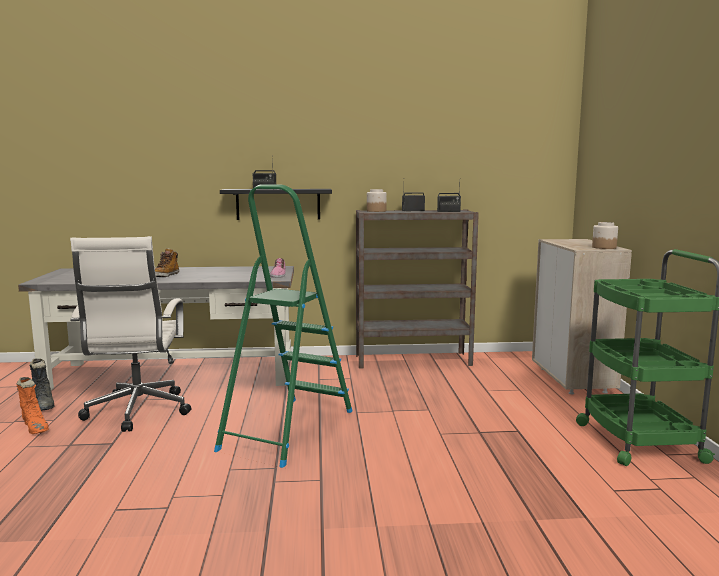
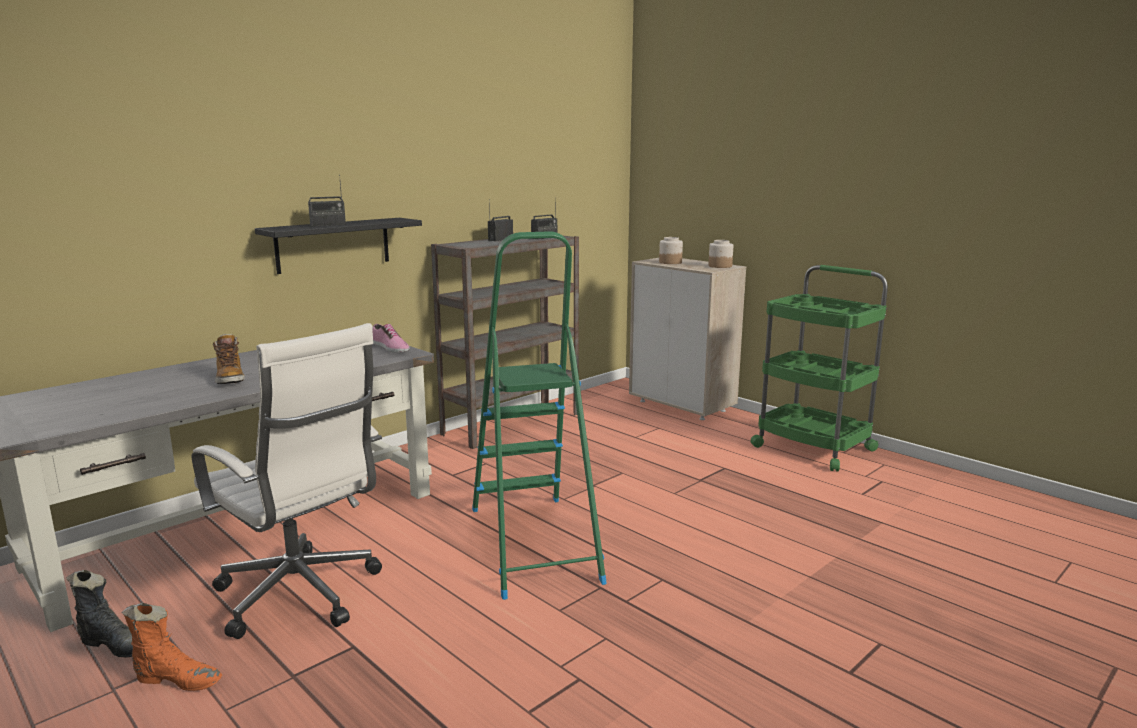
camera: 40 degrees left, 5 degrees up
jar [367,189,387,212] -> jar moved to [659,237,683,264]

